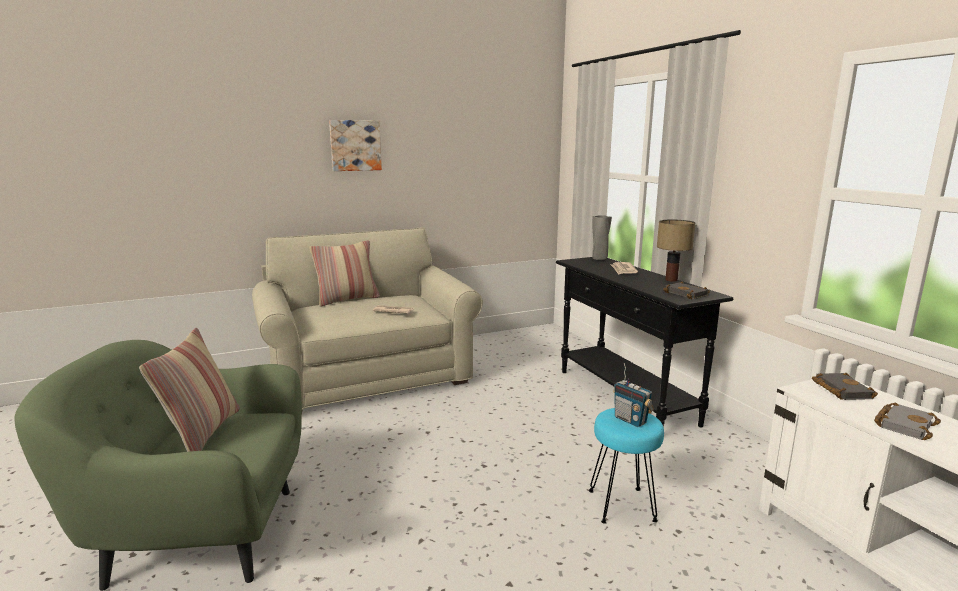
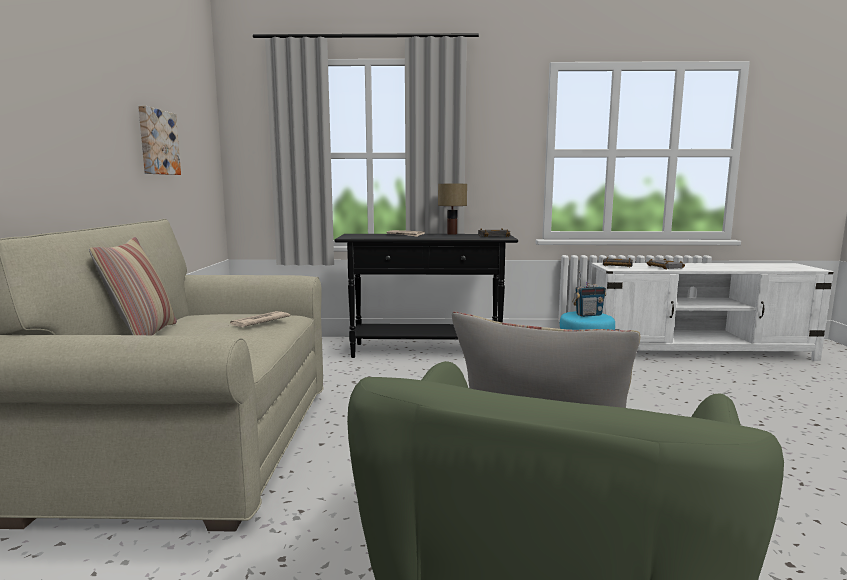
camera: 65 degrees left, 5 degrees down
picture [329,120,382,171] -> picture moved to [138,106,181,175]
grey vase [592,215,612,260] -> none

